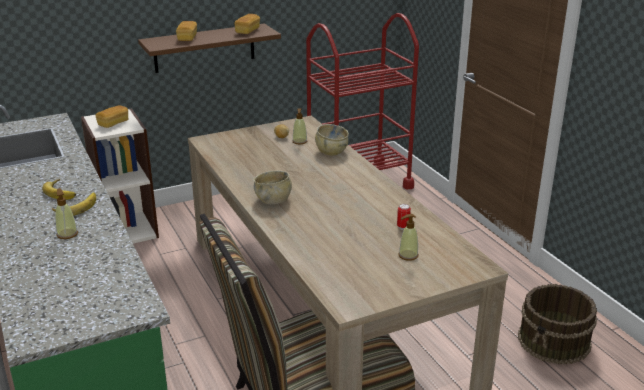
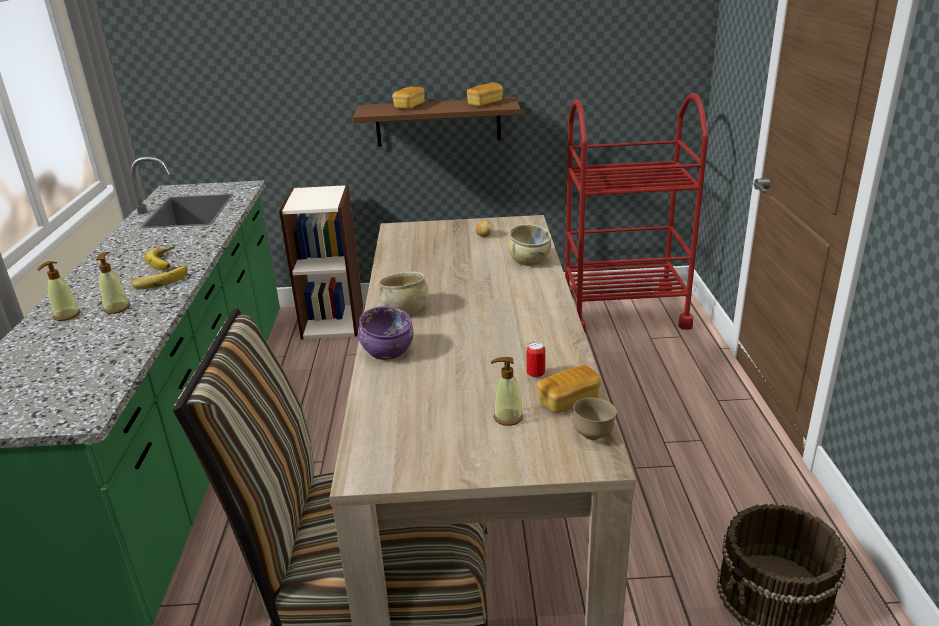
camera: 25 degrees right, 0 degrees up
bread [95,105,128,128] -> bread moved to [537,365,601,413]
soap dispenser [292,108,307,144] -> soap dispenser moved to [37,261,80,321]
none -> purple bowl [358,306,413,360]
none -> brown bowl [573,398,617,440]

